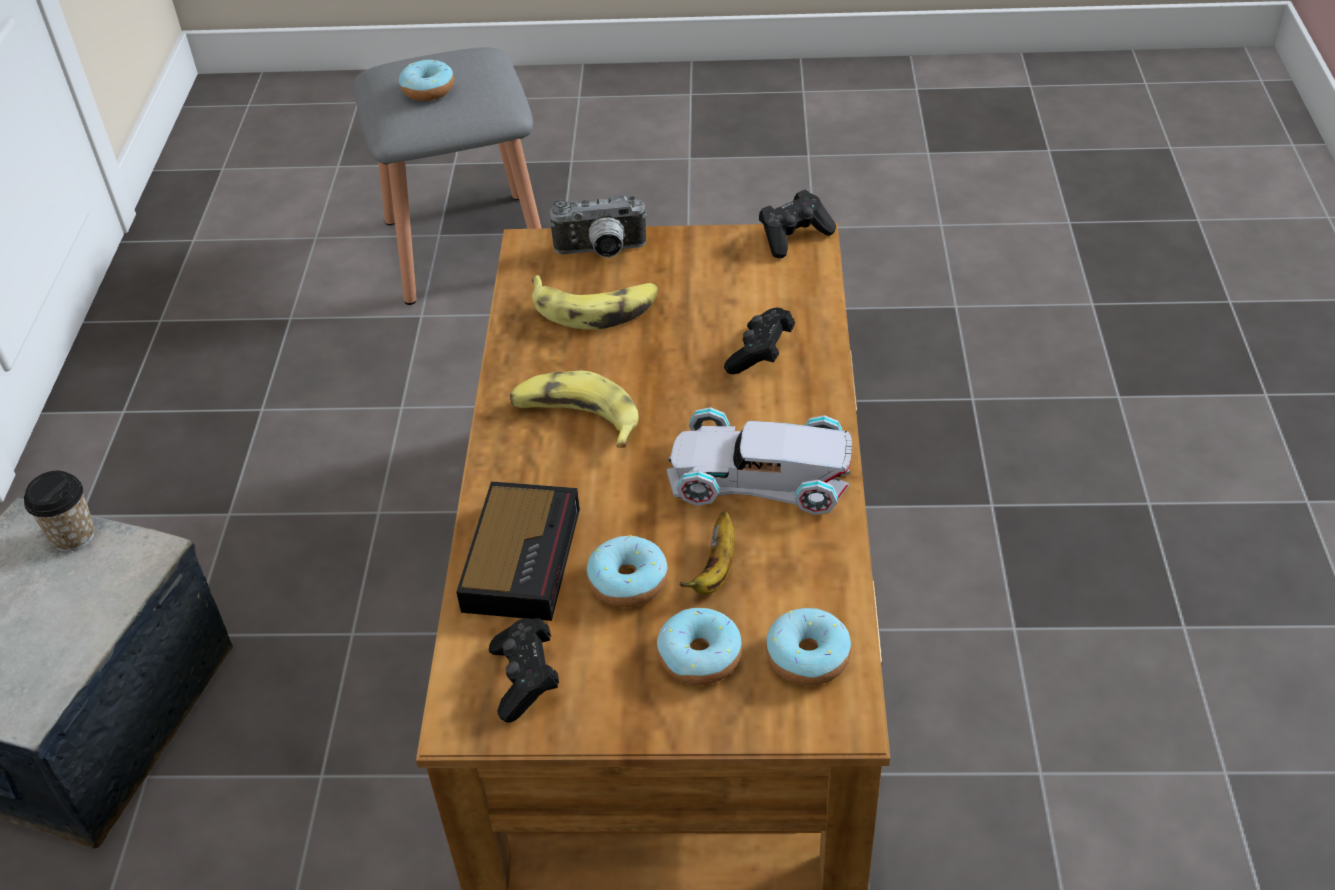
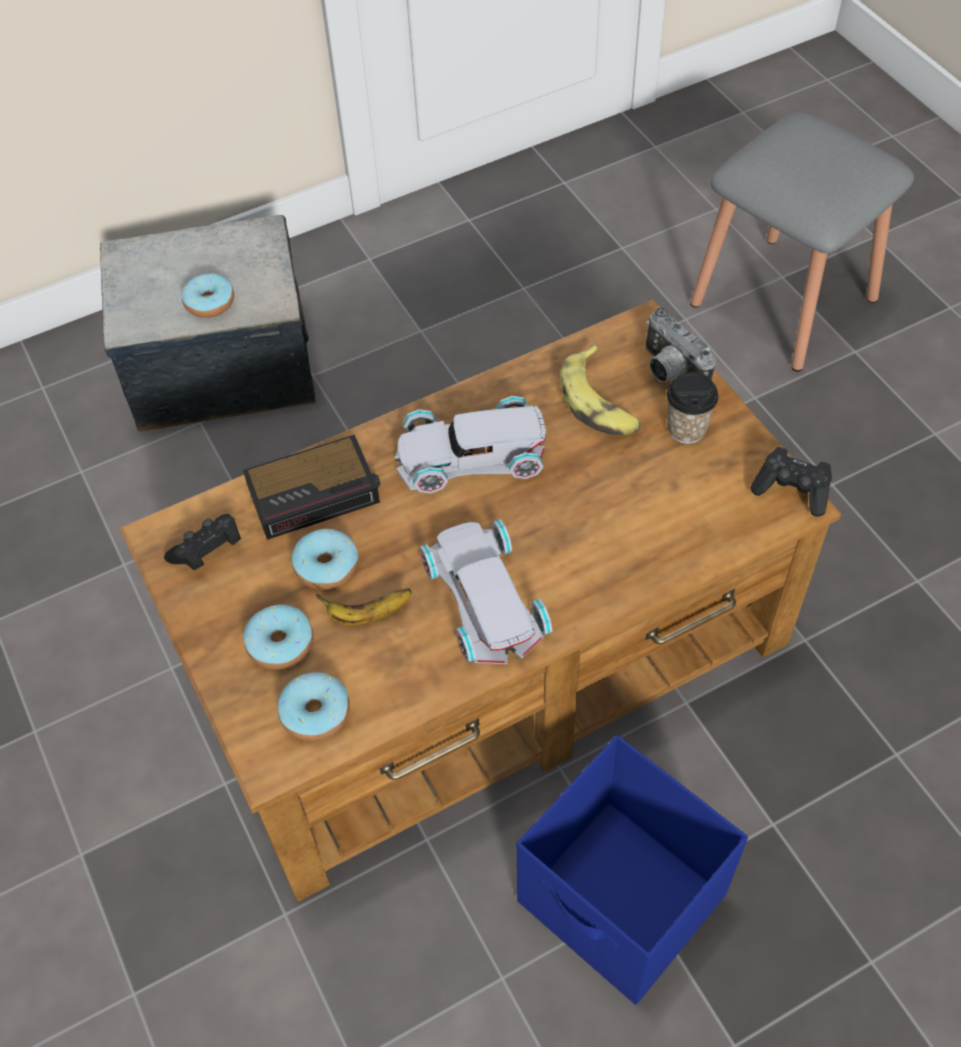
camera: 60 degrees right, 10 degrees up
cup [24,471,95,552] -> cup moved to [667,372,719,444]
donut [399,59,454,101] -> donut moved to [182,273,234,318]
banana [510,371,639,448] -> white toy car [395,396,546,494]
black game controller [724,308,795,374] -> none
none -> blue storage box [517,735,748,1005]

